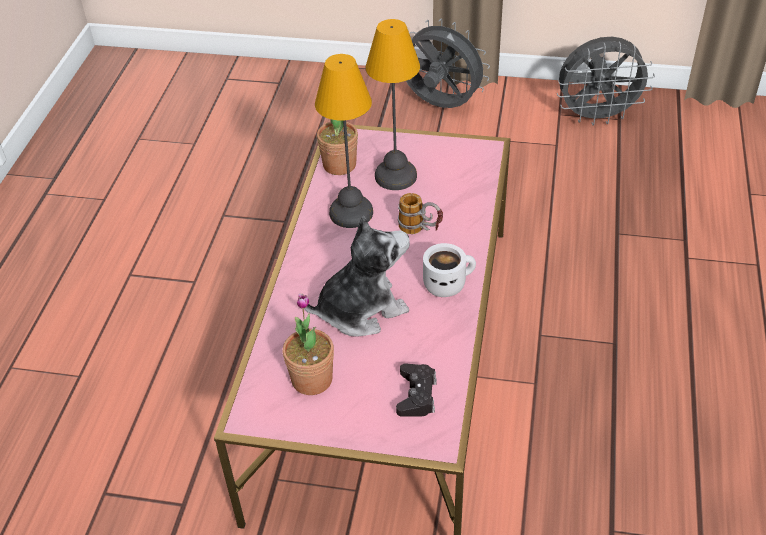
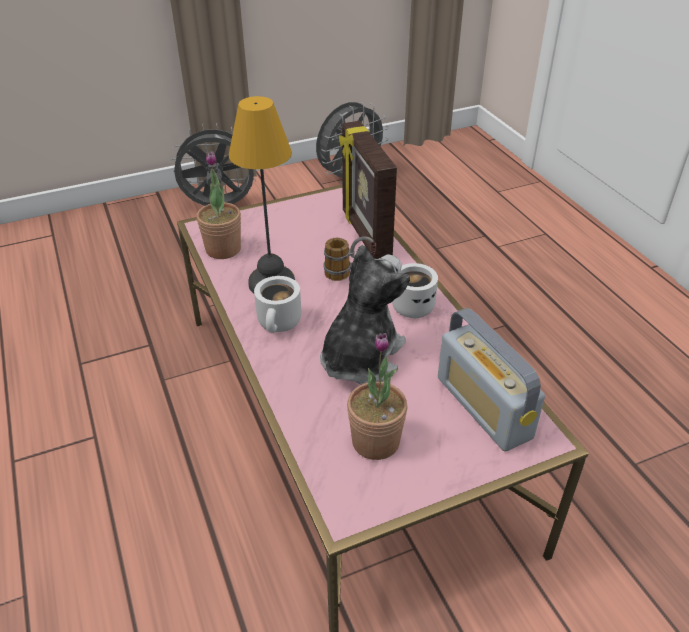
camera: 35 degrees left, 5 degrees down
table lamp [366,19,420,190] -> none
black game controller [396,363,437,417] -> radio [438,308,545,452]
none -> white mug [254,276,301,333]
none -> picture frame [339,121,397,259]

